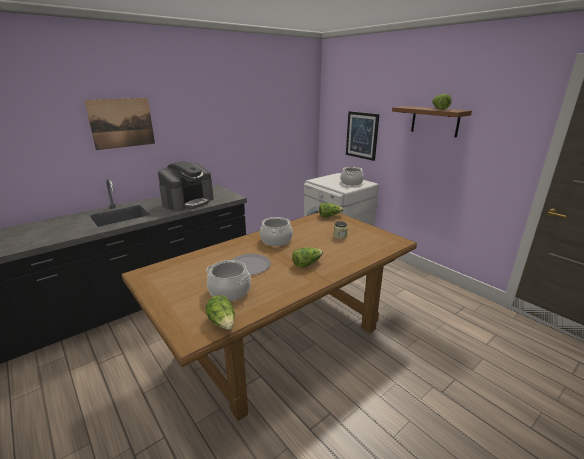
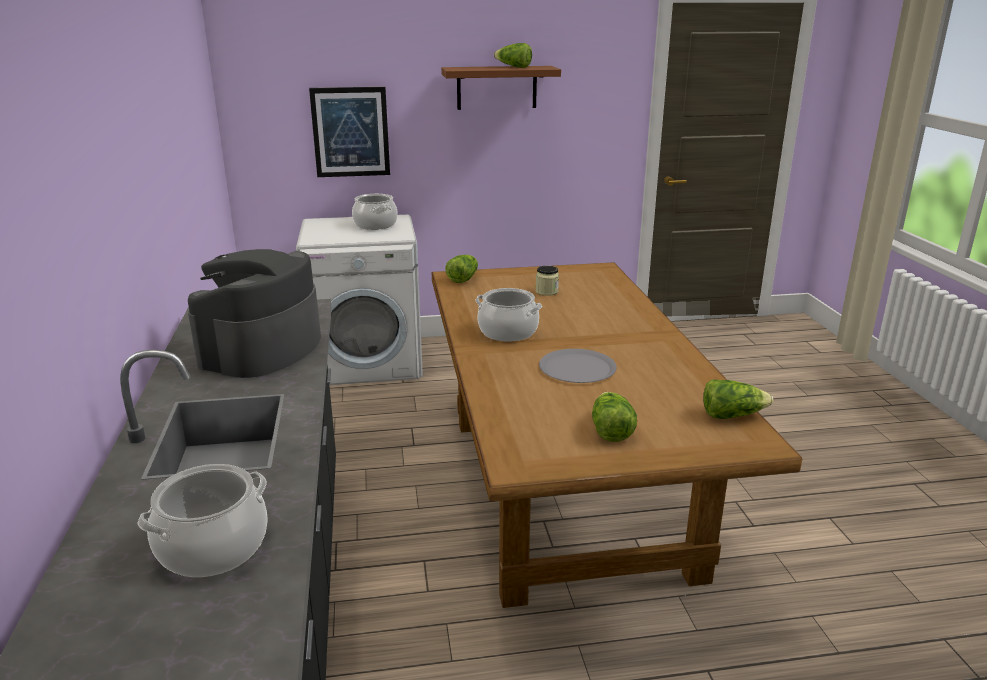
camera: 60 degrees left, 0 degrees up
picture [84,98,155,150] -> none
coffee machine [158,161,214,211] -> coffee machine turned 135 degrees counterclockwise [188,249,321,378]
cooking pot [206,260,251,301] -> cooking pot moved to [137,464,268,577]
lettuce [292,247,323,268] -> lettuce moved to [592,392,637,442]

